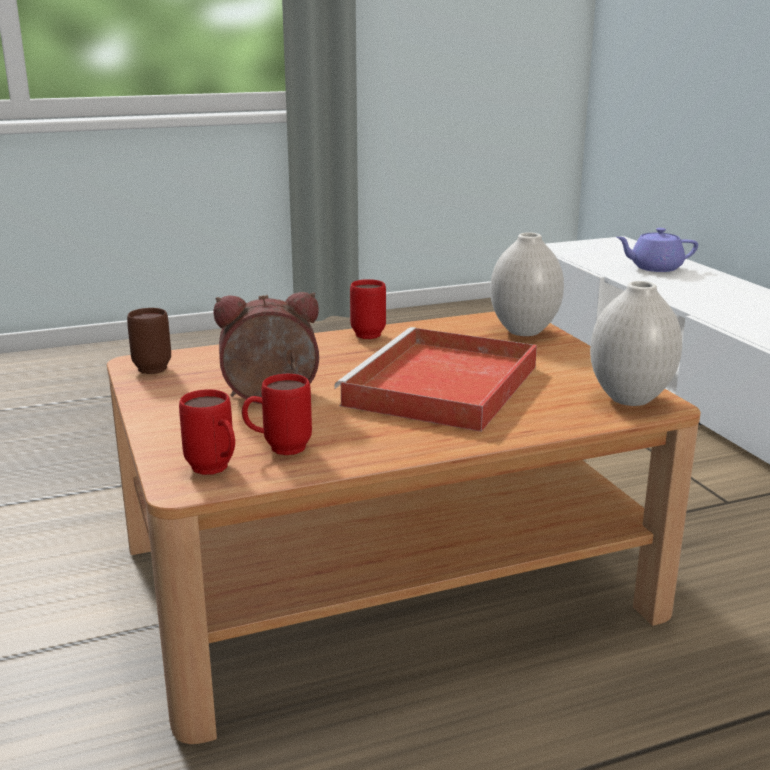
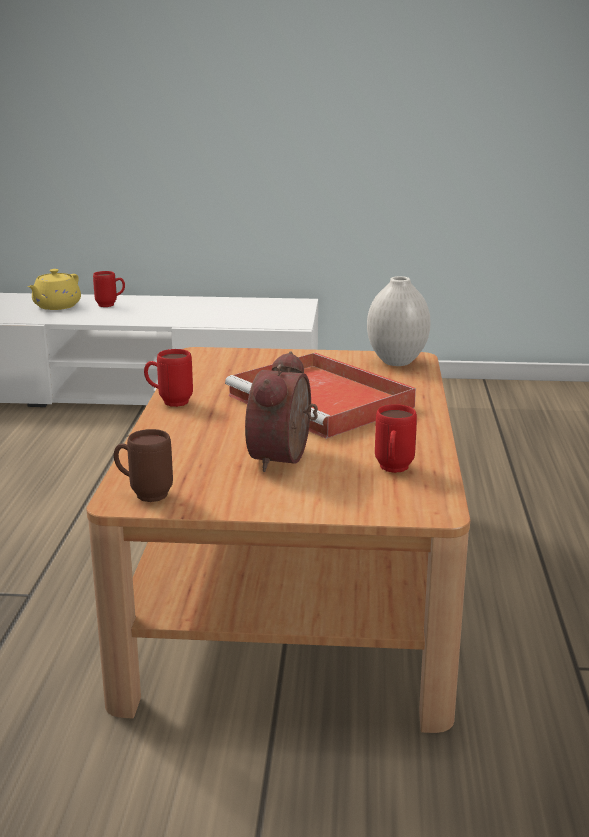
camera: 65 degrees left, 0 degrees up
red mug [179,389,235,475] -> red mug moved to [93,271,125,307]
white vase [490,232,564,336] -> none
purple teapot [616,228,698,272] -> yellow teapot [28,269,81,310]

